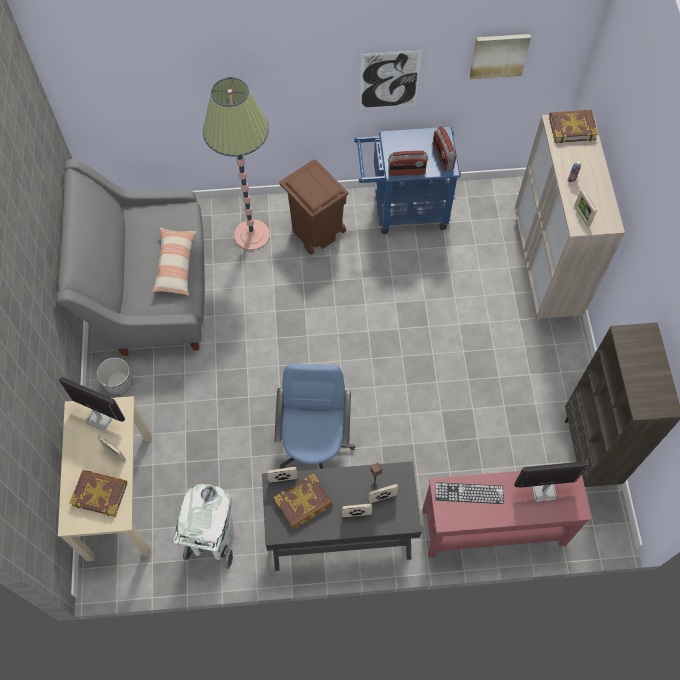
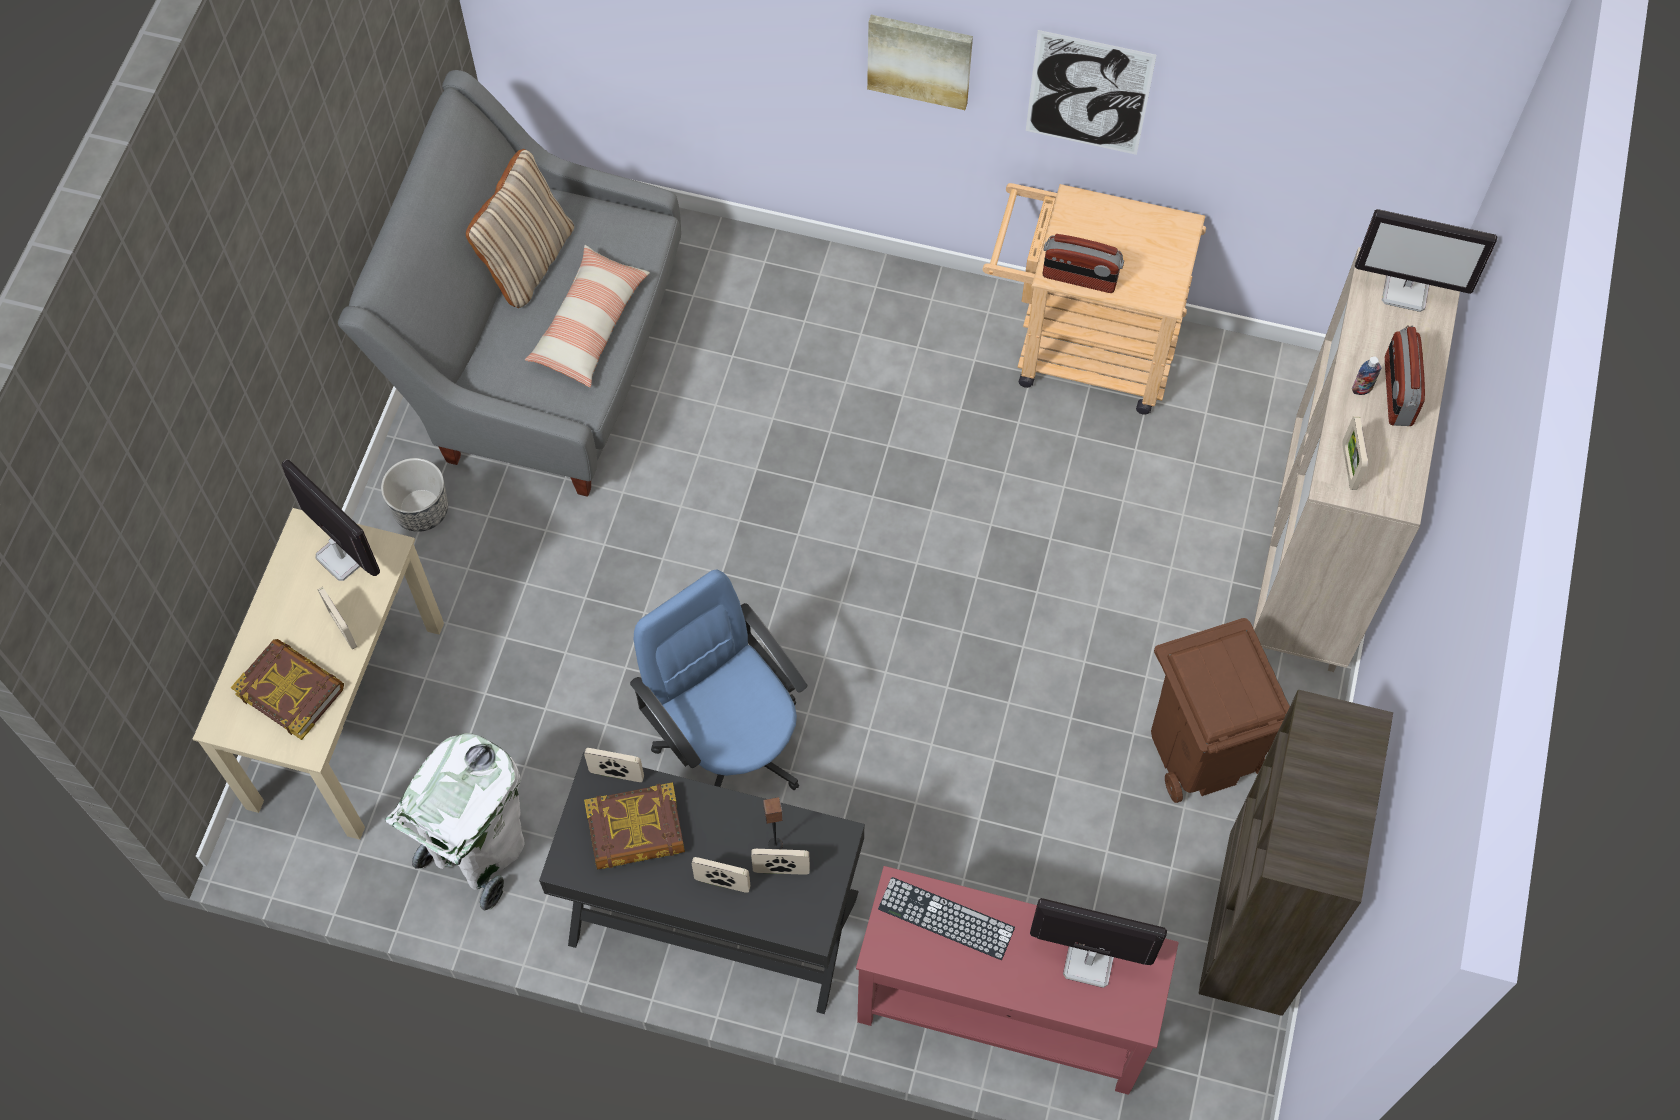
camera: 20 degrees right, 0 degrees up
floor lamp [203,77,270,250] -> none
blue office chair [275,364,355,469] -> blue office chair turned 60 degrees counterclockwise [630,570,807,790]
brown trash can [279,160,349,255] -> brown trash can moved to [1151,618,1290,803]
blue cart [354,126,461,234] -> beige cart [982,183,1206,415]
radio [433,126,456,171] -> radio moved to [1385,325,1425,426]
picture [470,34,531,79] -> picture moved to [867,15,973,110]
book [549,110,599,143] -> monitor [1355,209,1497,312]
none -> beige pillow [466,149,574,308]

